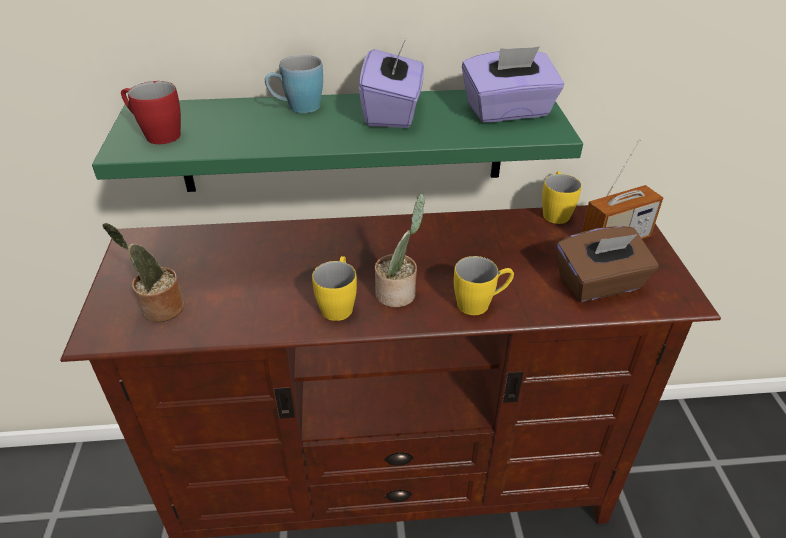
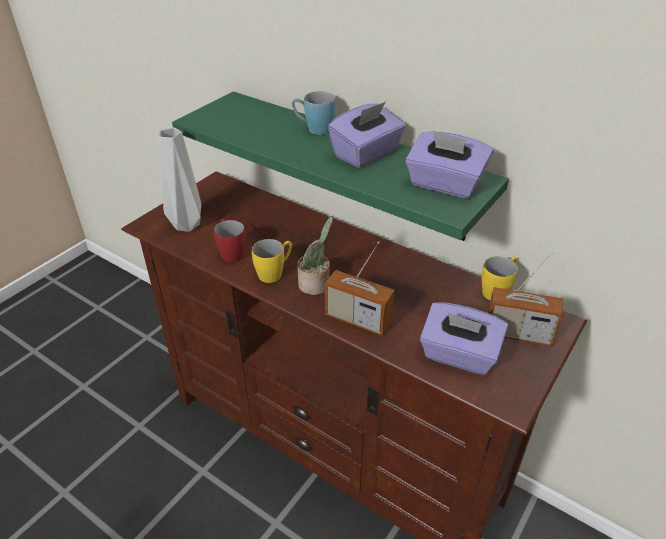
camera: 40 degrees right, 0 degrees up
potted plant [102,222,184,322] -> grey vase [159,127,201,232]
red mug [121,81,181,144] -> red mug moved to [214,219,246,262]
yellow mug [454,256,514,315] -> radio [325,241,394,336]
brown tissue box [557,226,659,302] -> purple tissue box [420,302,508,375]

